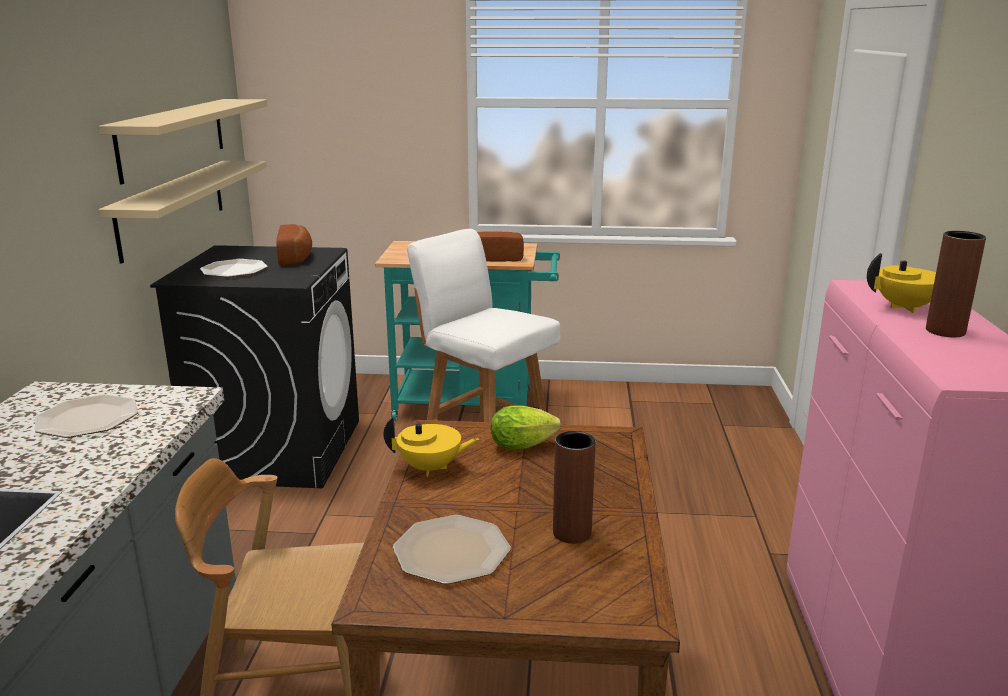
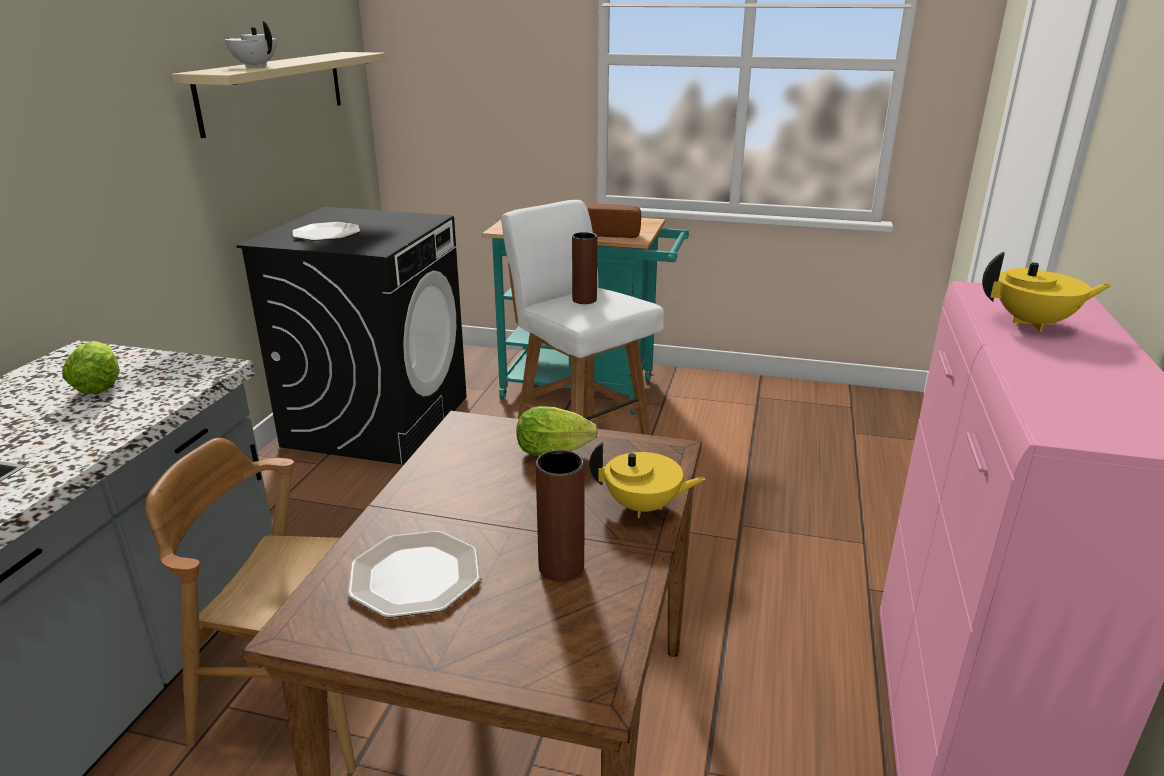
camera: 10 degrees right, 5 degrees up
plate [35,394,138,438] -> lettuce [62,341,120,394]
beige shelf [98,161,267,264] -> none
bread [276,224,312,265] -> none
yellow teapot [384,416,479,477] -> yellow teapot moved to [589,442,706,518]
brown vase [926,231,986,337] -> brown vase moved to [572,232,597,304]
none -> white teapot [225,21,277,67]

